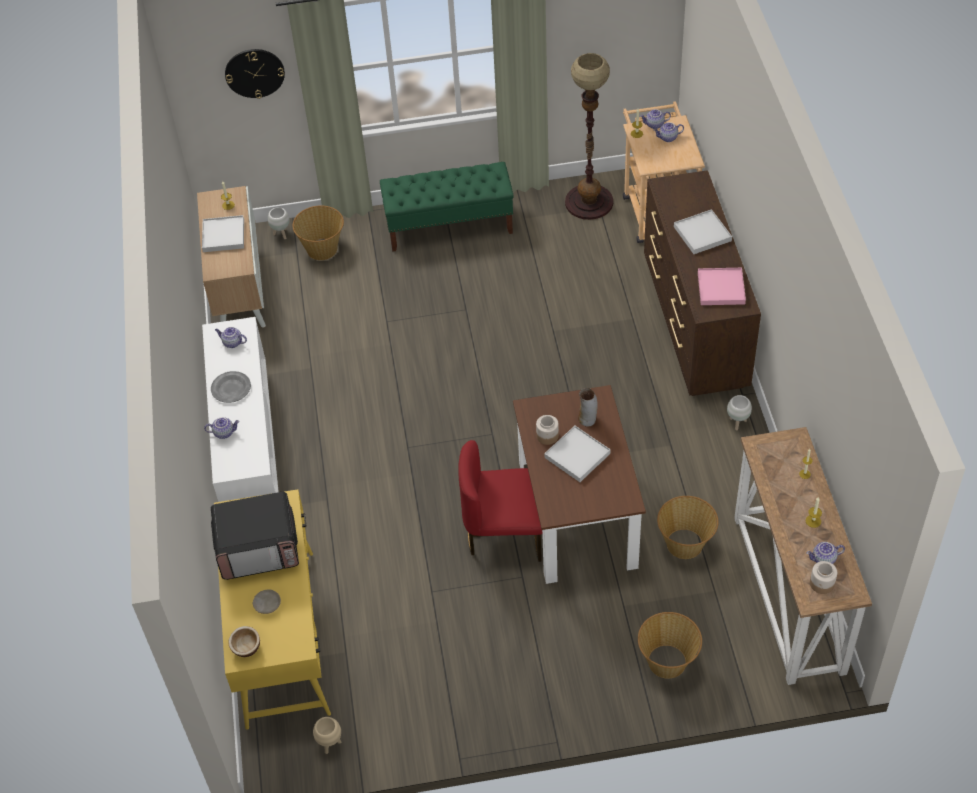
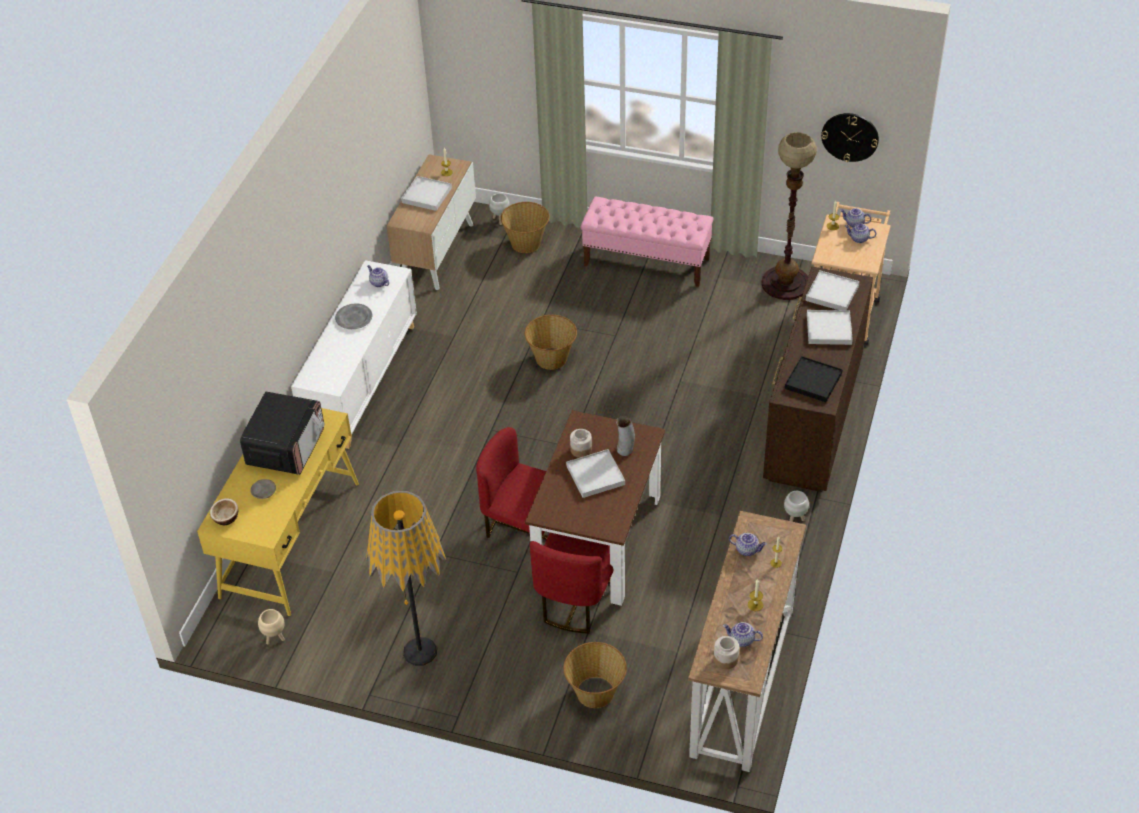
camera: 25 degrees right, 5 degrees down
teapot [204,417,240,439] -> teapot moved to [729,533,767,556]
microwave [211,492,299,580] -> microwave turned 90 degrees counterclockwise [240,392,325,475]
wall clock [225,49,285,99] -> wall clock moved to [821,113,879,162]
green bench [380,162,514,252] -> pink bench [581,197,714,287]
basket [657,496,719,559] -> basket moved to [525,315,577,370]
pink tray [698,268,746,305] -> black tray [785,356,843,402]
none -> floor lamp [366,491,446,666]
none -> red chair [530,533,613,634]
none -> white tray [806,270,860,310]

